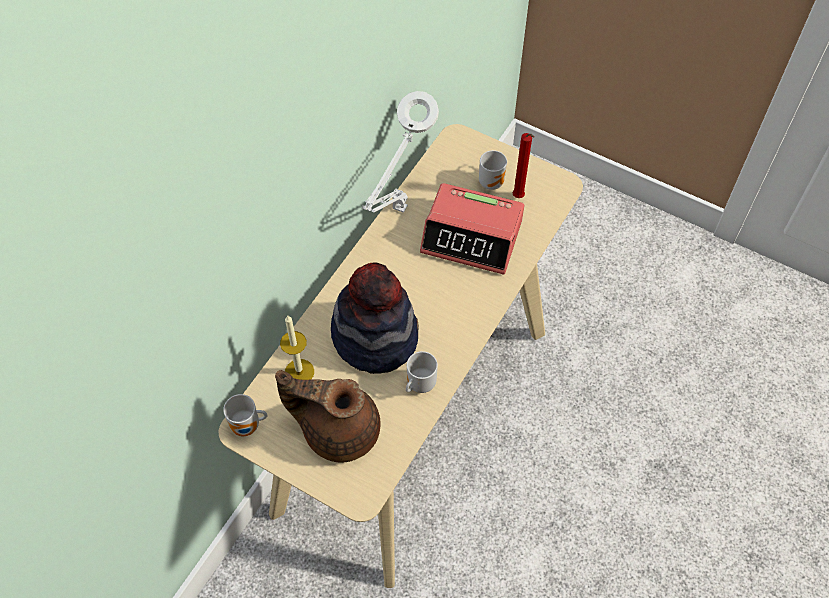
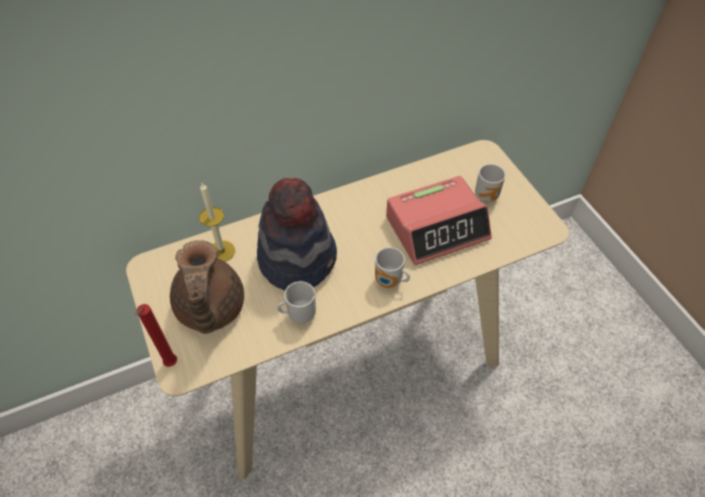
camera: 35 degrees right, 5 degrees down
mug [223,394,267,436] -> mug moved to [375,247,410,288]
brown teapot [275,370,381,463] -> brown teapot turned 150 degrees counterclockwise [170,240,244,334]
white table lamp [362,91,439,213] -> none
alarm clock [420,183,524,275] -> alarm clock turned 75 degrees counterclockwise [386,176,492,265]
red candle [513,133,535,198] -> red candle moved to [135,304,177,367]

